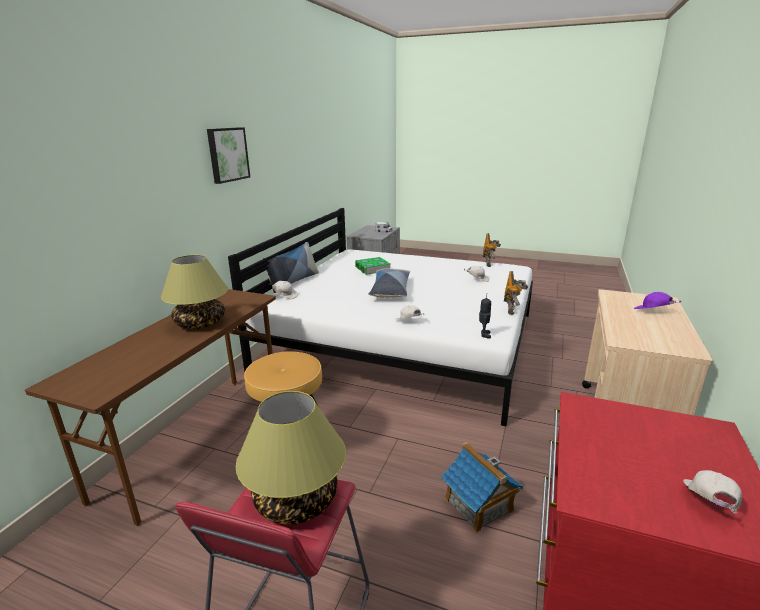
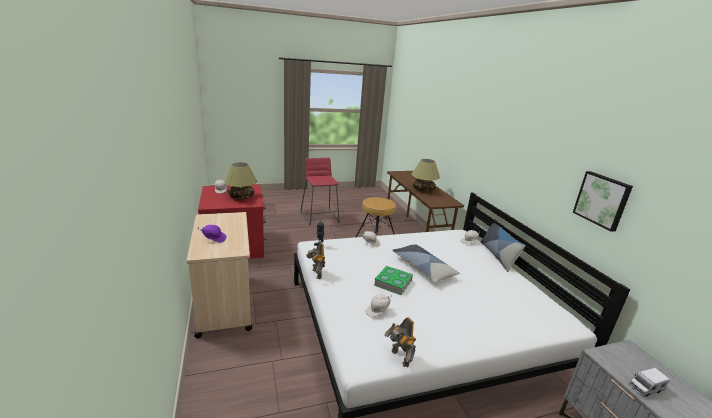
camera: 140 degrees right, 0 degrees up
picture [207,127,250,184] -> picture moved to [573,171,633,232]
table lamp [236,391,346,525] -> table lamp moved to [224,162,257,200]
book [355,257,390,275] -> book moved to [374,266,413,295]
toy house [441,442,524,533] -> none

